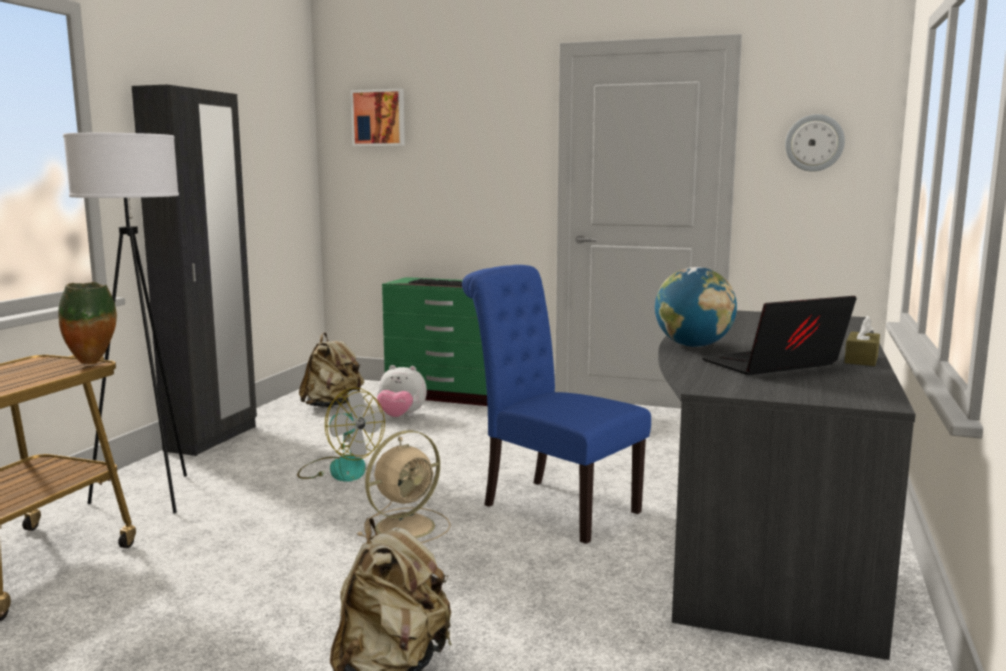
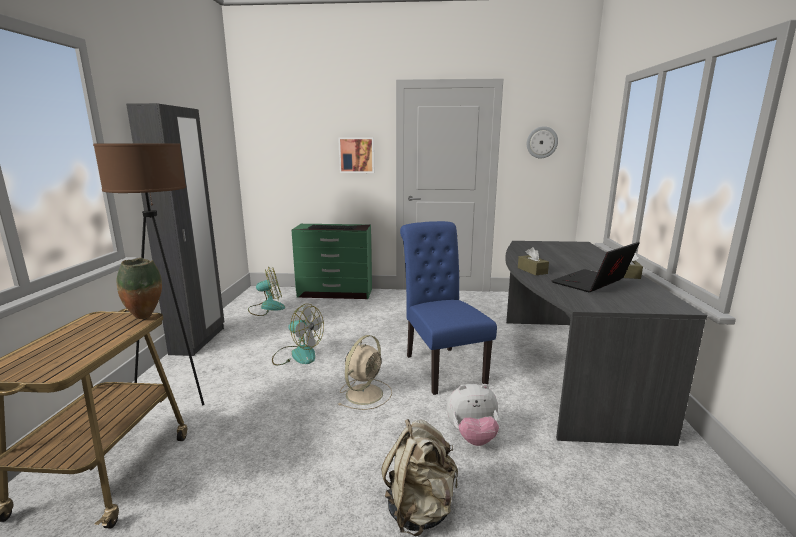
camera: 15 degrees left, 5 degrees up
white floor lamp [63,133,187,513] -> brown floor lamp [93,143,205,405]
beige backpack [299,333,364,408] -> fan [248,267,285,316]
picture [350,88,405,146] -> picture moved to [338,137,374,173]
plush toy [377,365,427,417] -> plush toy moved to [447,384,500,446]
blue chair [462,265,651,544] -> blue chair turned 45 degrees clockwise [400,221,497,395]
globe [655,267,737,347] -> brown tissue box [518,247,549,275]

